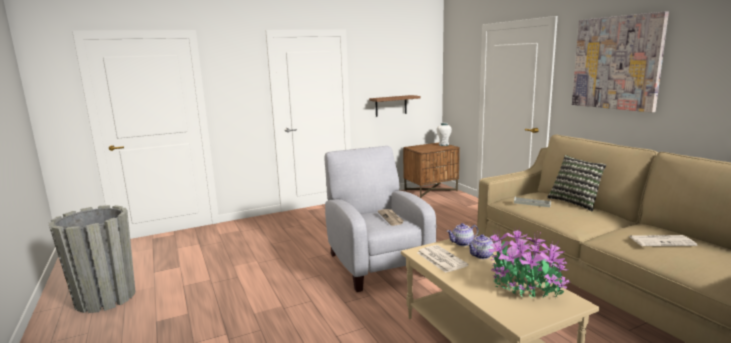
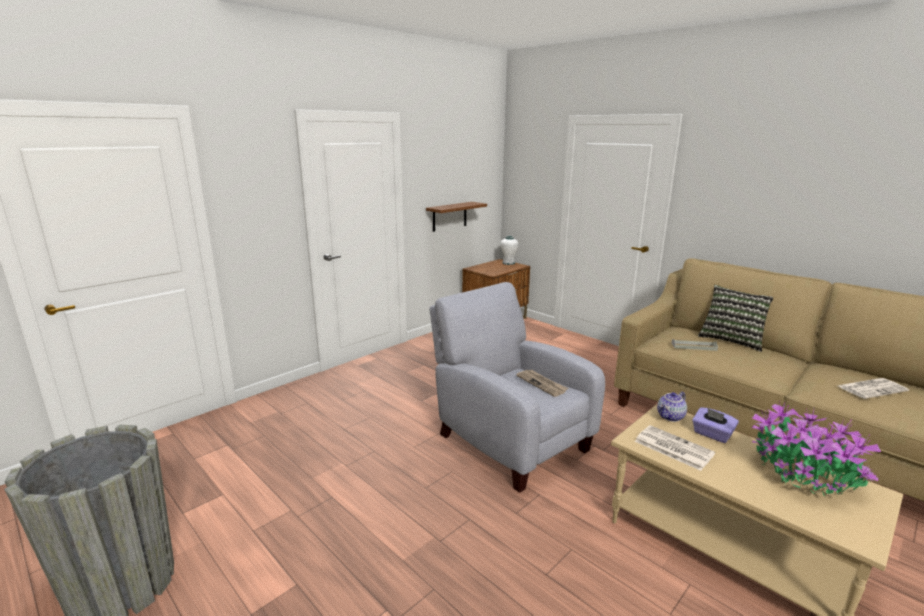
camera: 20 degrees left, 5 degrees up
teapot [467,234,497,259] -> purple tissue box [692,407,739,443]
picture [572,11,669,112] -> none

